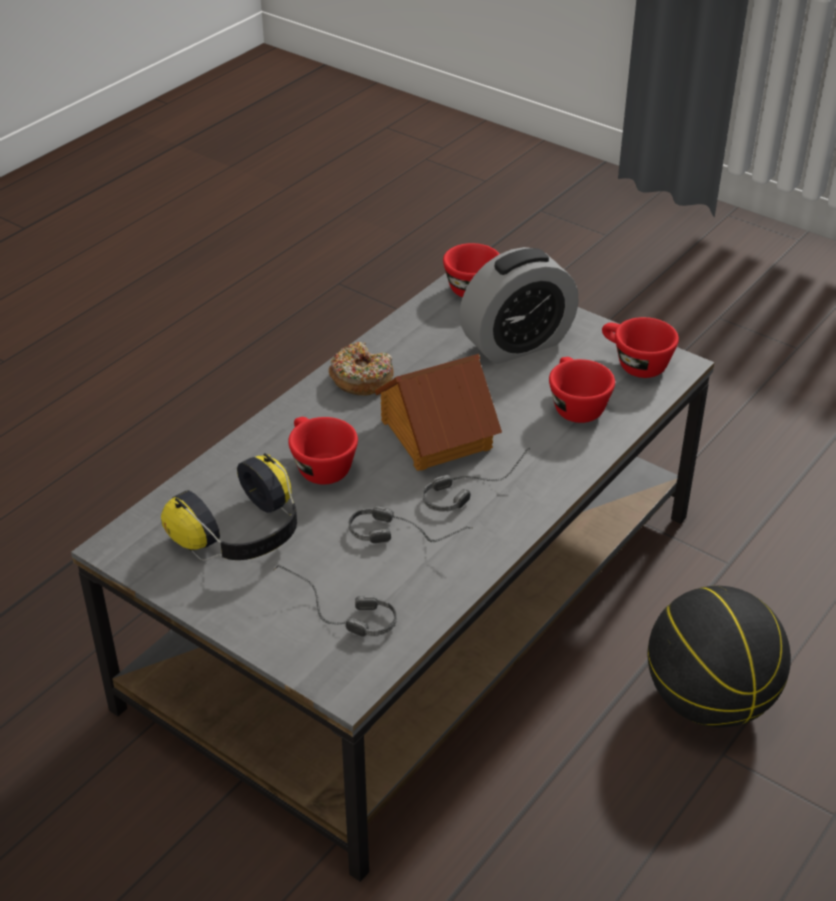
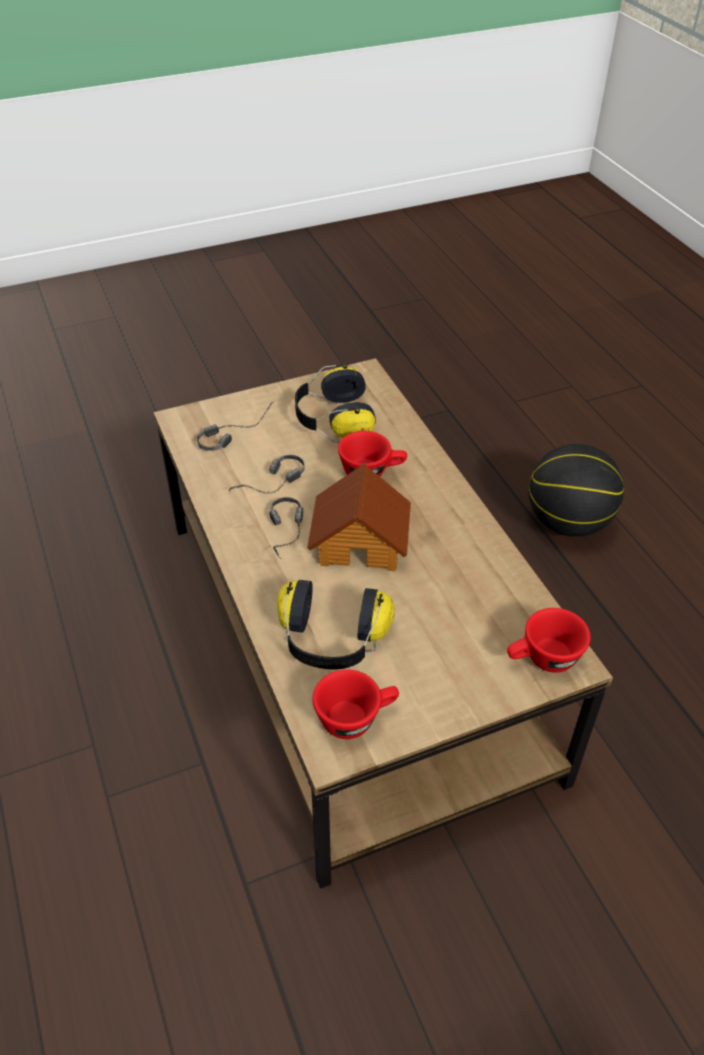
camera: 120 degrees right, 5 degrees up
grey coffee table [71,273,714,882] -> brown coffee table [154,358,613,889]
donut [329,342,394,396] -> none
alarm clock [459,247,579,364] -> none
red cup [549,357,615,423] -> headphones [277,580,395,669]
basketball [648,586,791,727] -> basketball moved to [528,444,624,537]

